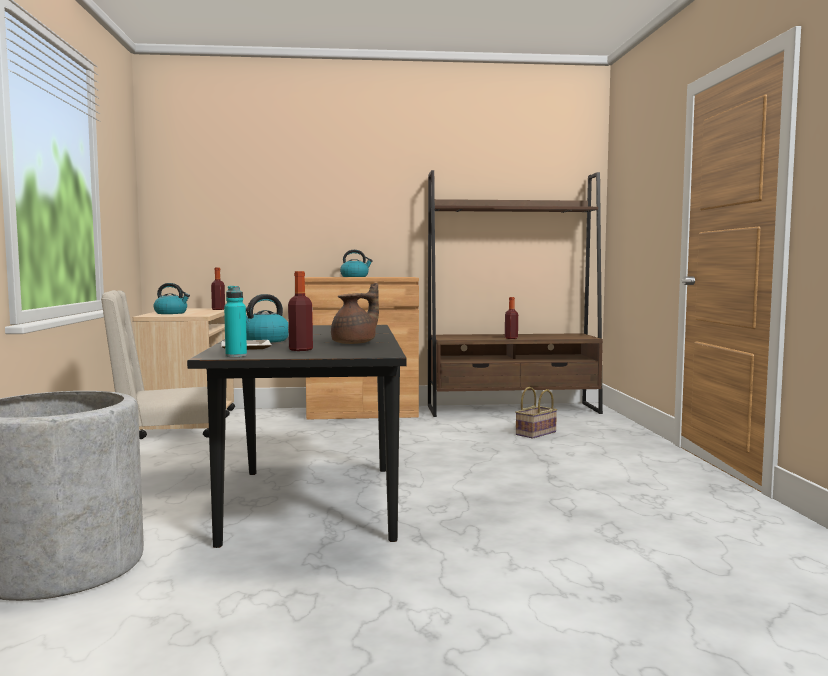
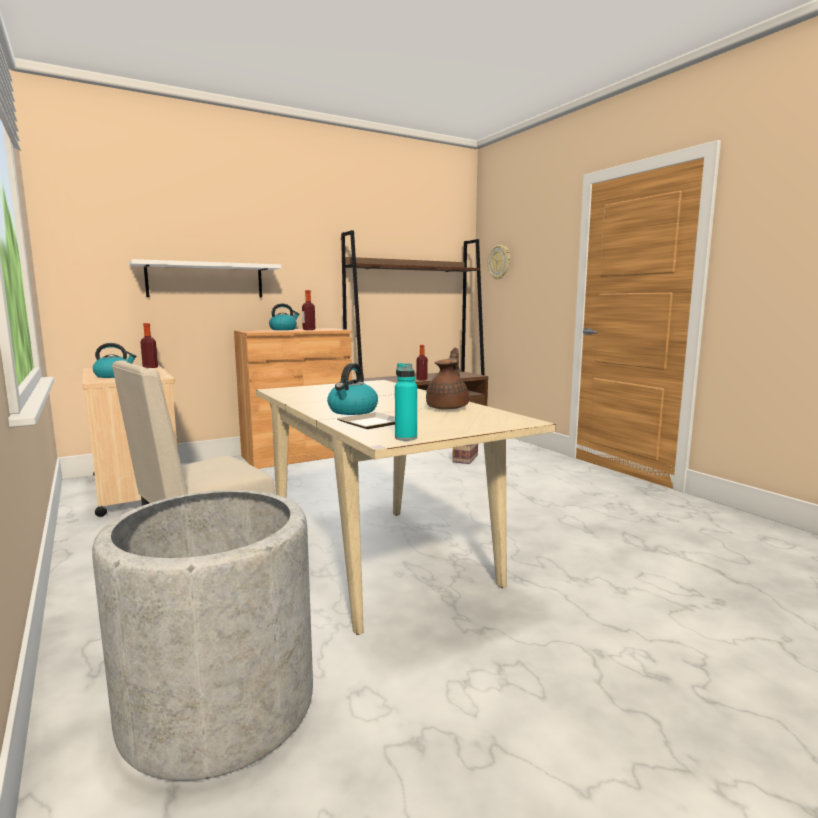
camera: 25 degrees left, 5 degrees up
black dining table [187,325,407,548] -> beige dining table [256,380,556,635]
bottle [288,271,313,351] -> bottle moved to [302,290,315,330]
none -> white shelf [129,259,281,298]
none -> wall clock [488,245,510,280]

